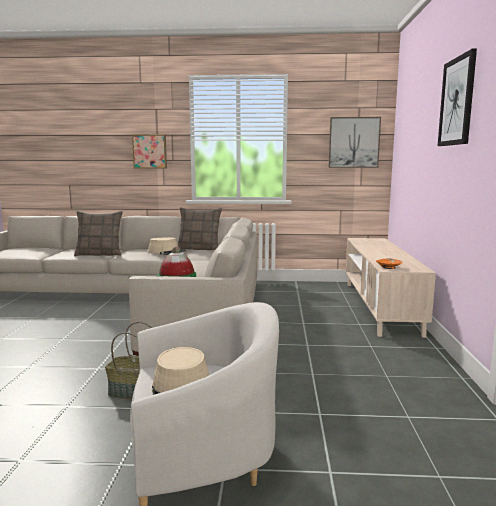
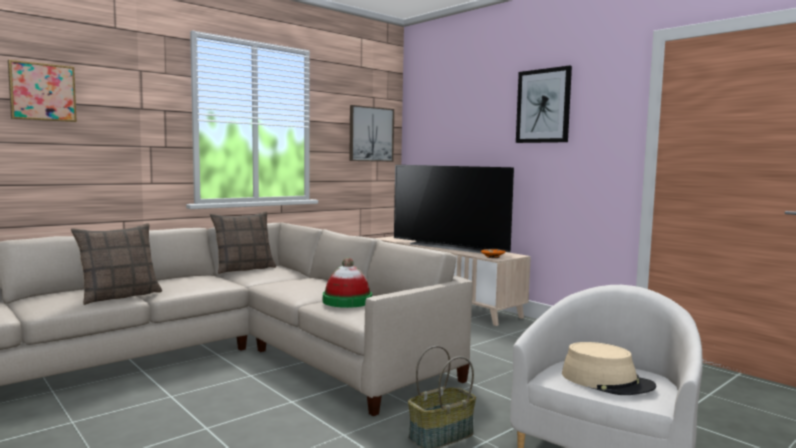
camera: 45 degrees left, 5 degrees down
picture [132,135,167,169] -> picture moved to [8,60,77,122]
beige hat [148,237,186,255] -> none
none -> television [394,165,514,254]

